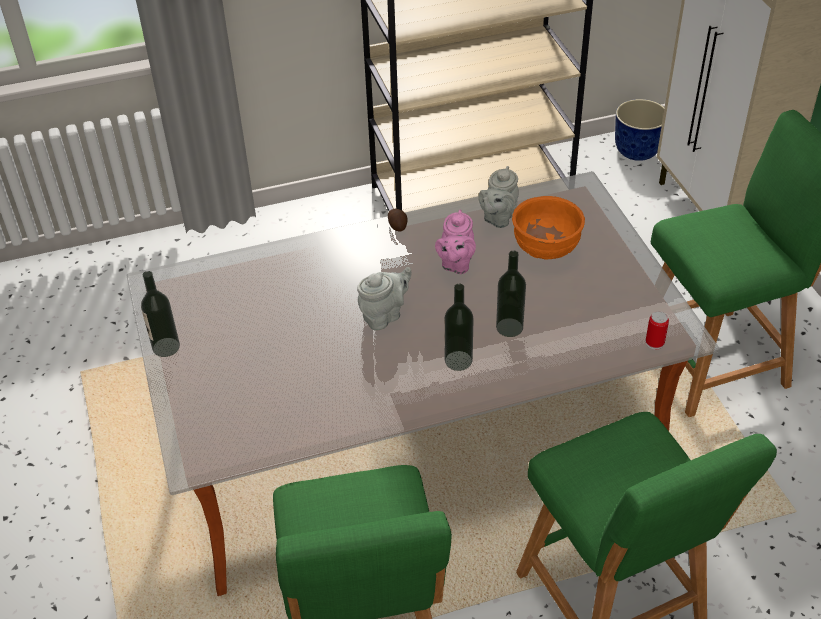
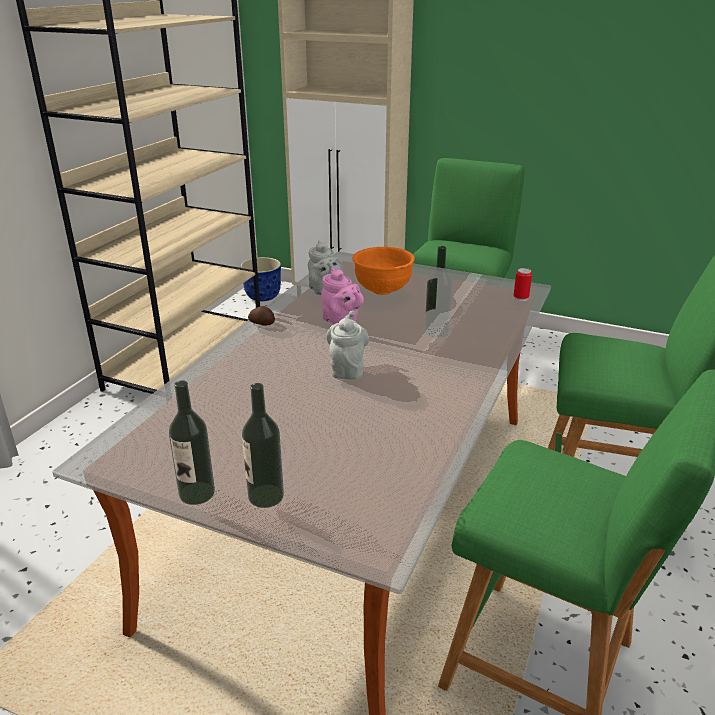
camera: 50 degrees left, 15 degrees down
bottle [444,284,474,371] -> bottle moved to [242,383,284,508]

